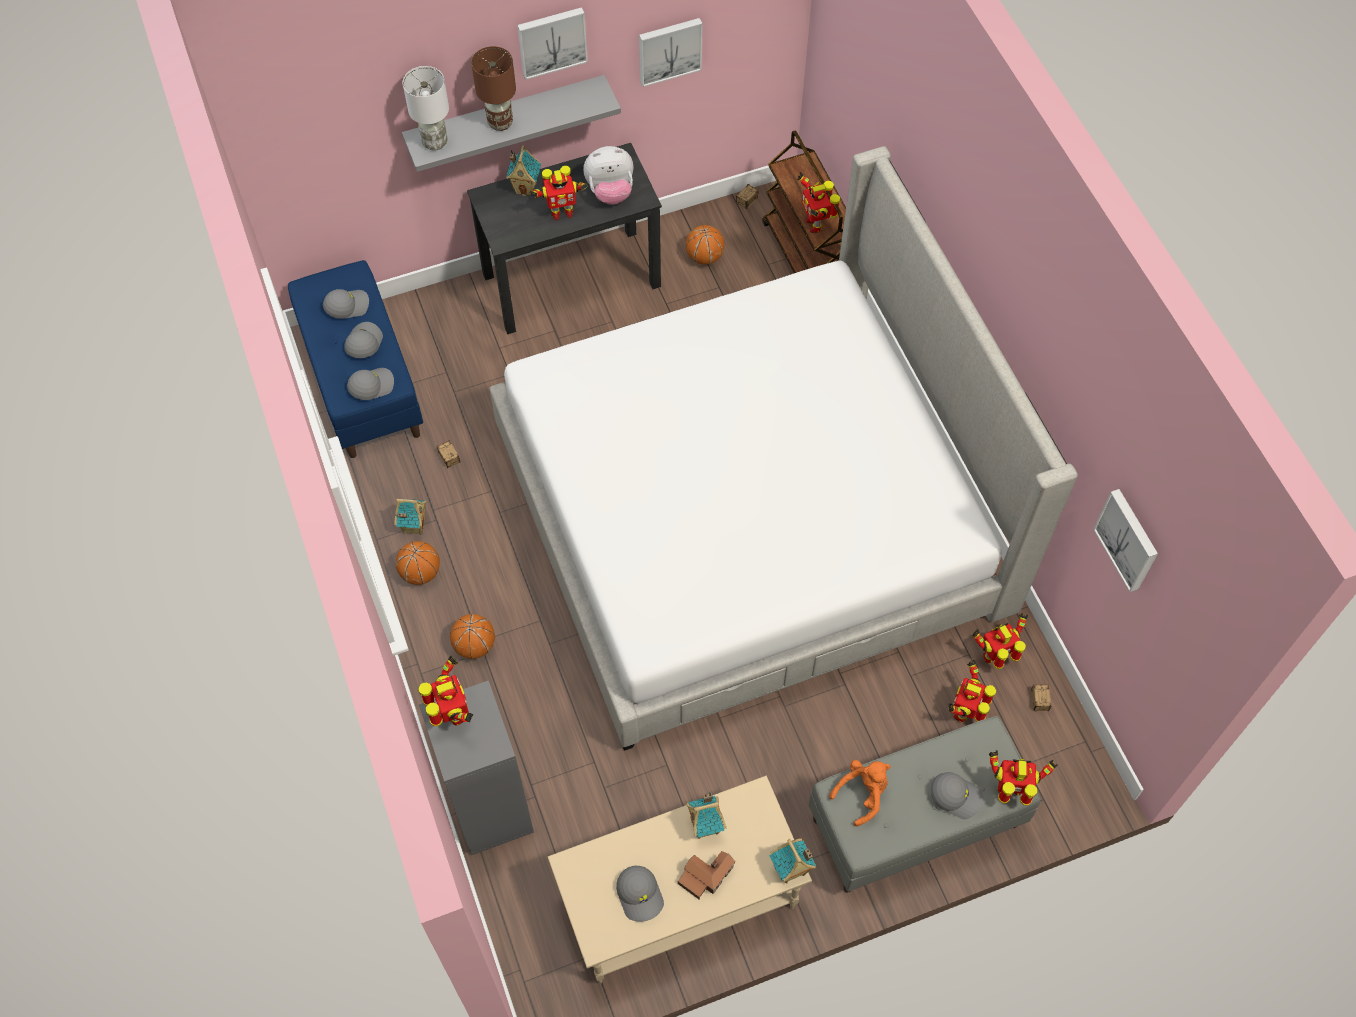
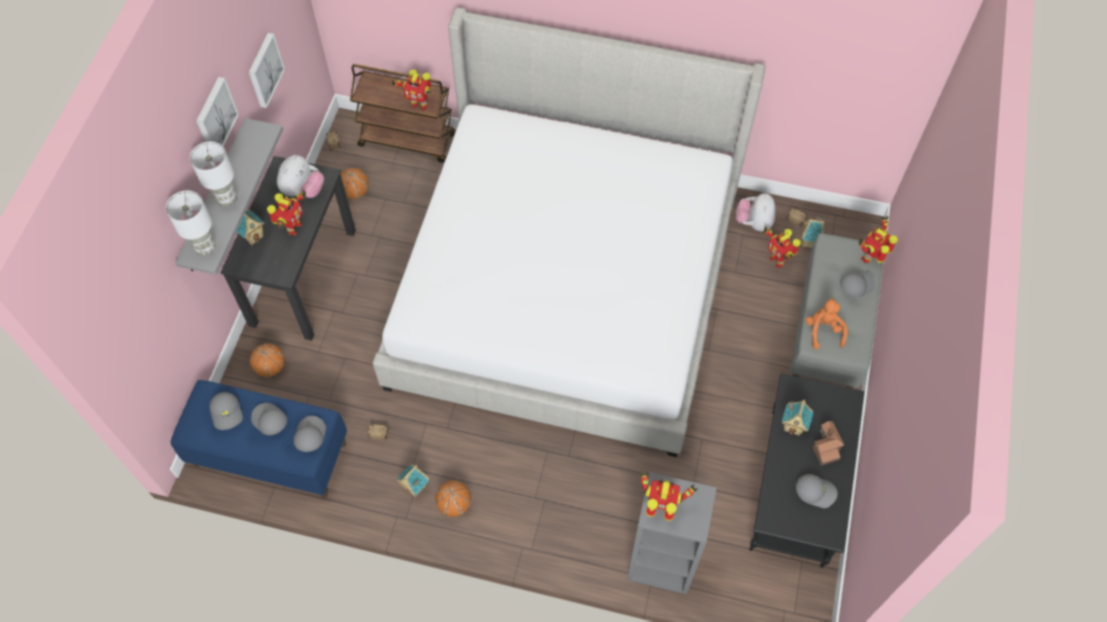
camera: 55 degrees left, 0 degrees up
grey cap [323,289,369,319] -> grey cap turned 150 degrees clockwise [209,392,243,430]
basketball [450,614,495,659] -> basketball moved to [250,343,285,377]
brown table lamp [471,46,516,131] -> white table lamp [190,141,237,207]
beige coffee table [548,776,812,983] -> black coffee table [749,373,864,568]
toy house [770,838,816,883] -> toy house moved to [802,216,825,248]
toy robot [972,613,1028,669] -> plush toy [736,193,775,231]
picture [1093,489,1158,592] -> none

